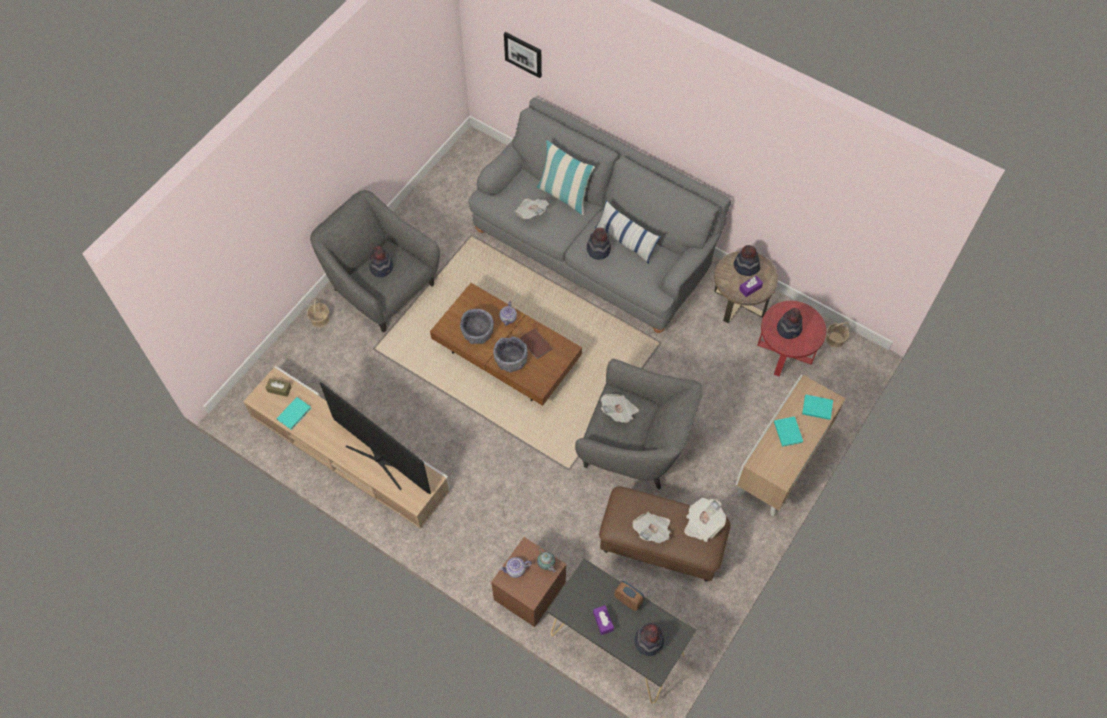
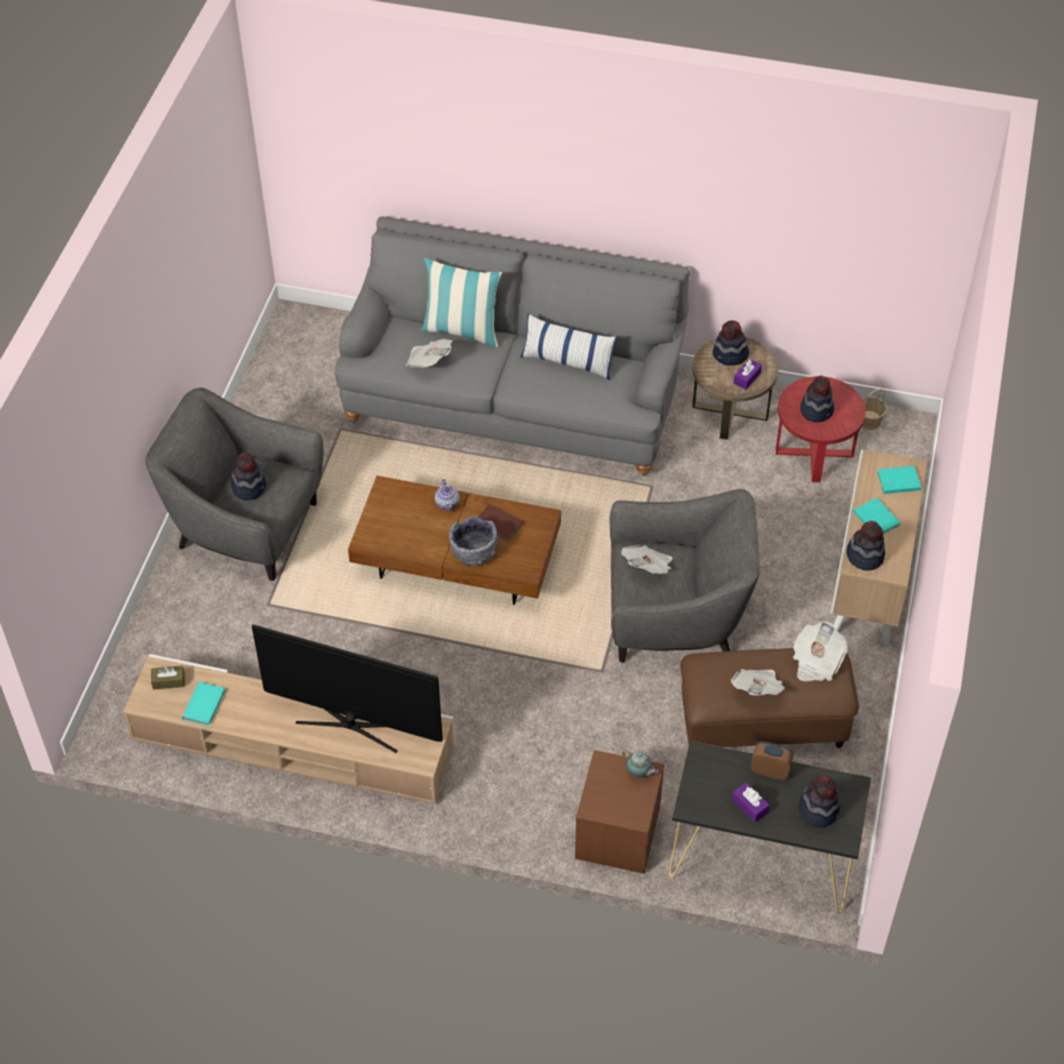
camera: 20 degrees left, 10 degrees down
basket [307,298,329,328] -> none
grey bowl [460,309,494,344] -> none
teapot [499,557,532,578] -> none
picture [504,32,542,78] -> none
hat [587,228,611,260] -> hat moved to [846,521,885,570]

